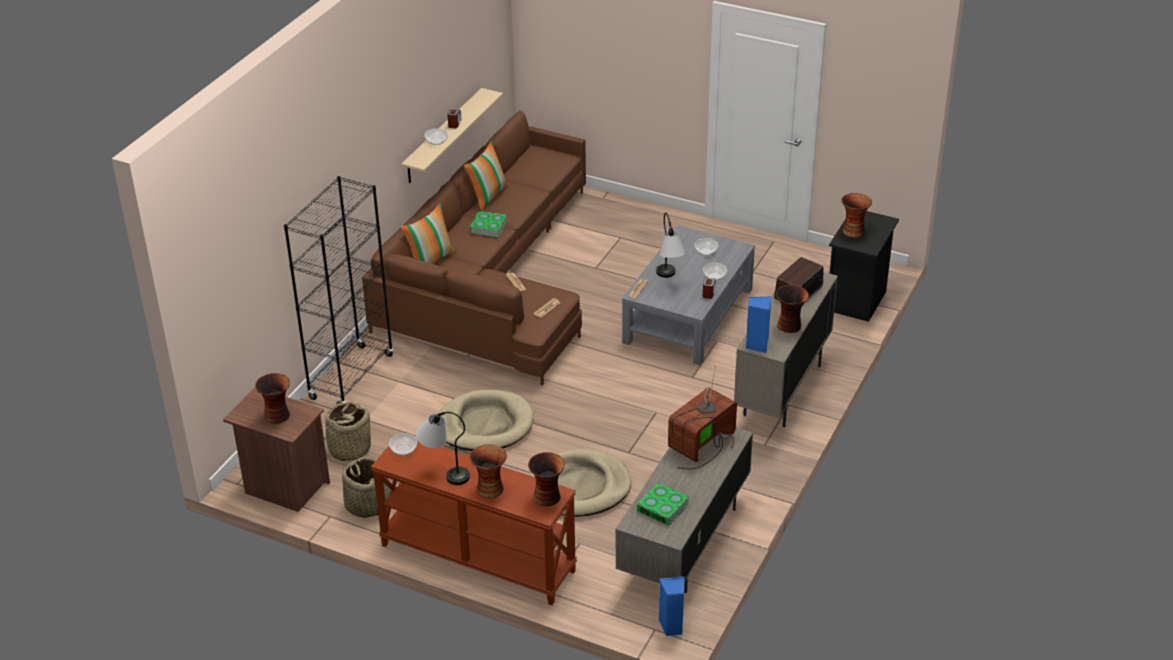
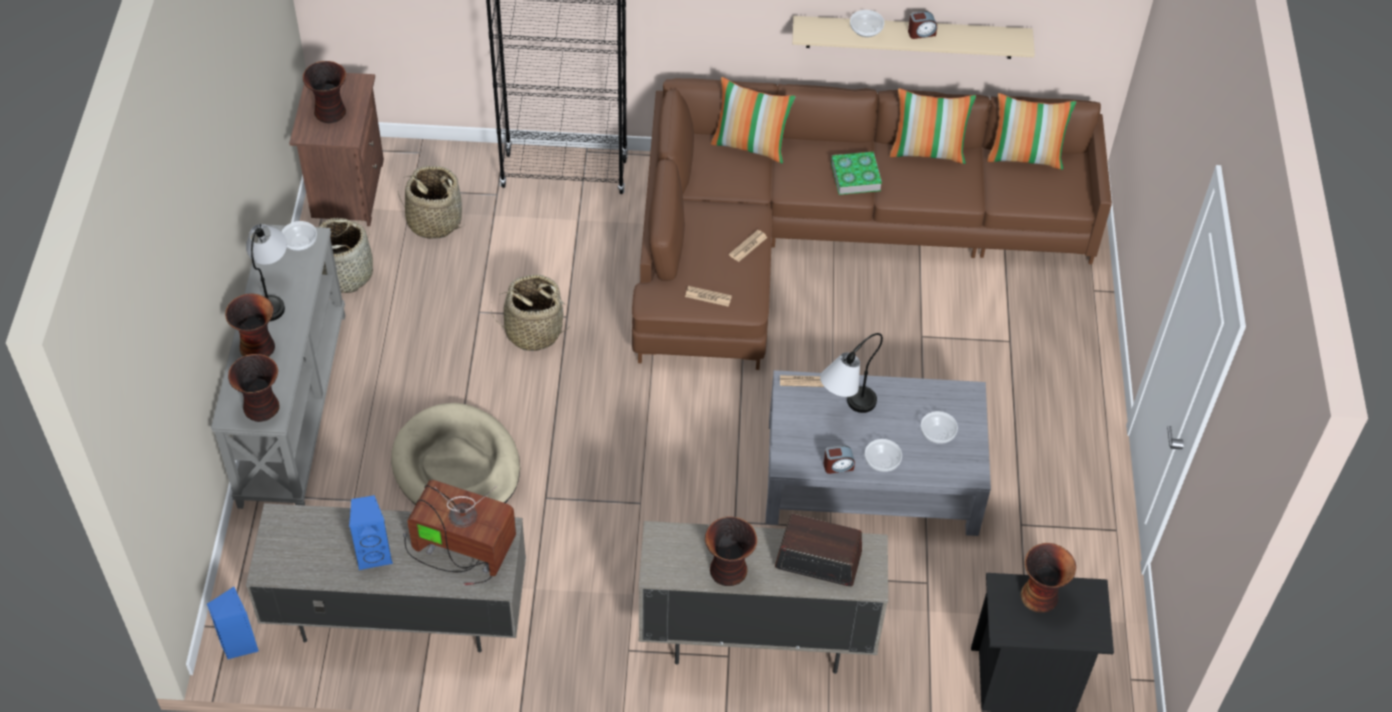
camera: 65 degrees right, 15 degrees up
brown console table [371,433,577,605] -> grey console table [211,224,345,509]
beige dog bed [437,390,534,451] -> basket [491,274,567,351]
book [637,483,689,526] -> none
blue speaker [746,296,771,353] -> blue speaker moved to [349,495,393,570]
none -> pillow [987,93,1076,170]

